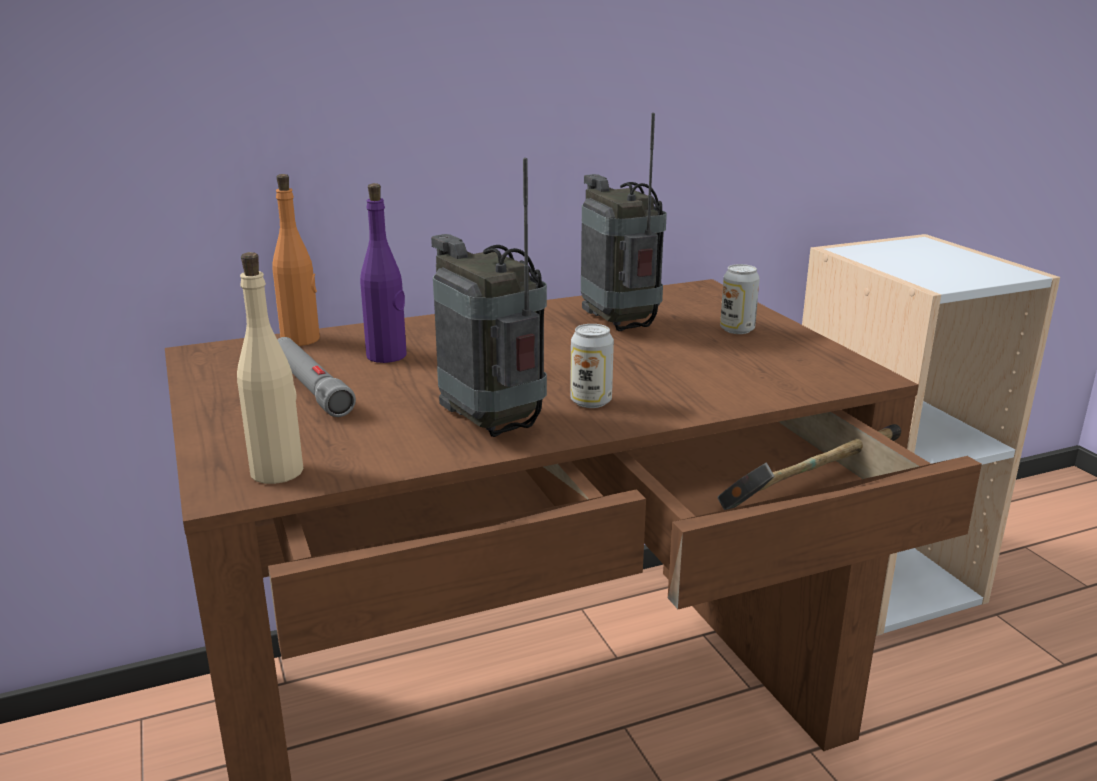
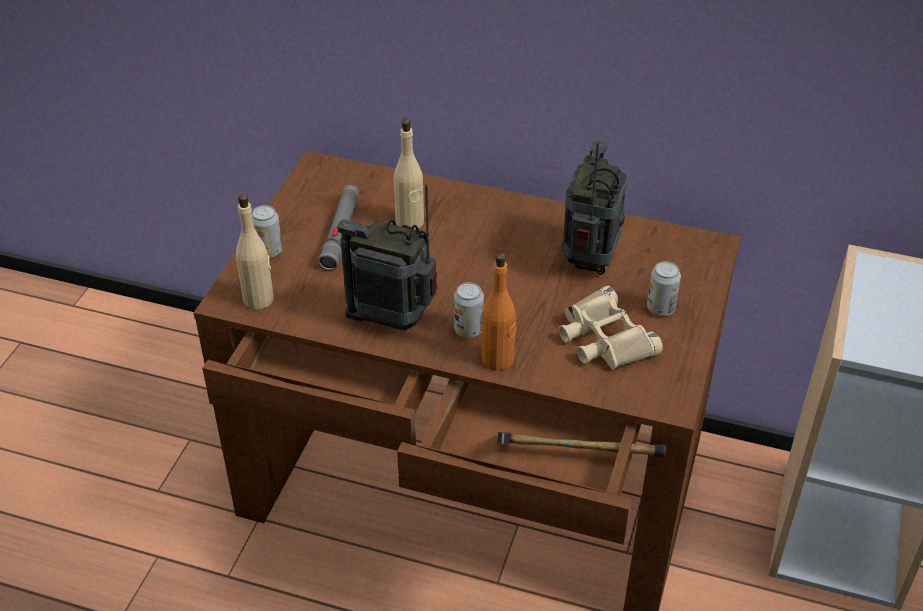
camera: 40 degrees right, 20 degrees up
orange bottle [272,174,320,346] -> orange bottle moved to [482,252,517,371]
purple bottle [360,183,407,363] -> beige bottle [393,118,424,230]
radio [431,158,547,437] -> radio turned 75 degrees counterclockwise [337,184,437,331]
none -> can [252,205,282,258]
none -> beige binoculars [559,286,663,369]

